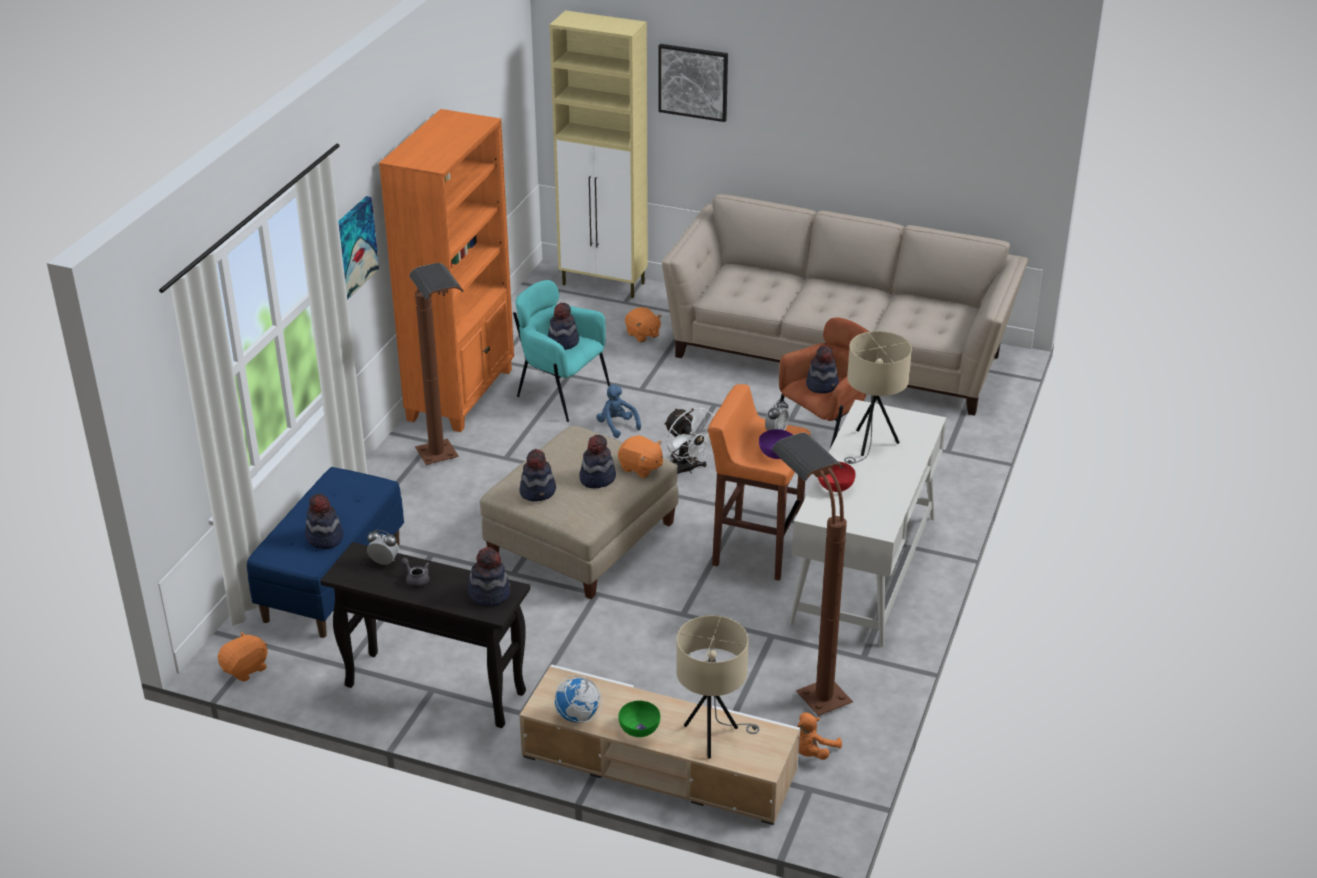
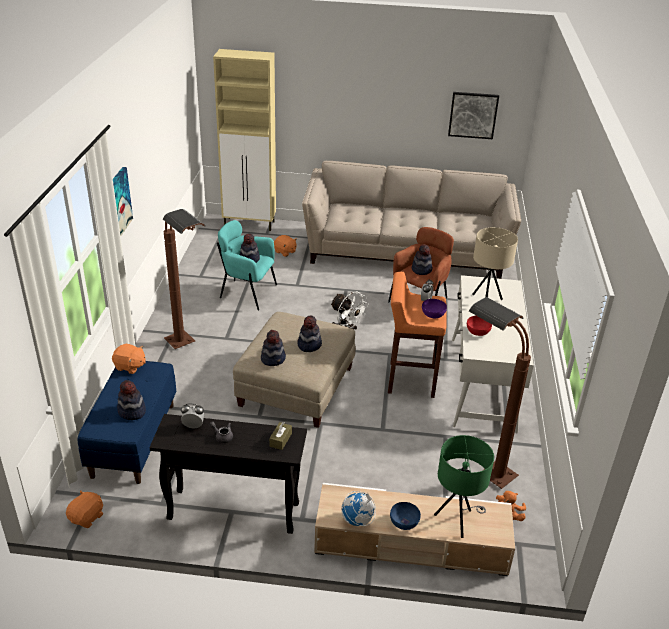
camera: 15 degrees left, 0 degrees up
orange bookcase [379,109,514,432] -> none
hat [468,547,510,607] -> brown tissue box [269,422,292,450]
blue plush toy [596,385,641,438] -> none
orange plush toy [618,435,663,478] -> orange plush toy moved to [112,344,146,374]
green bowl [618,701,660,737] -> blue bowl [390,502,421,530]
picture [658,44,728,122] -> picture moved to [448,92,499,139]
beige table lamp [676,615,759,759] -> green table lamp [434,435,494,538]

